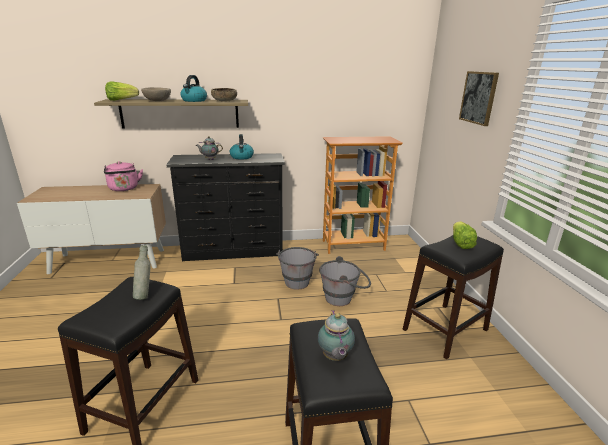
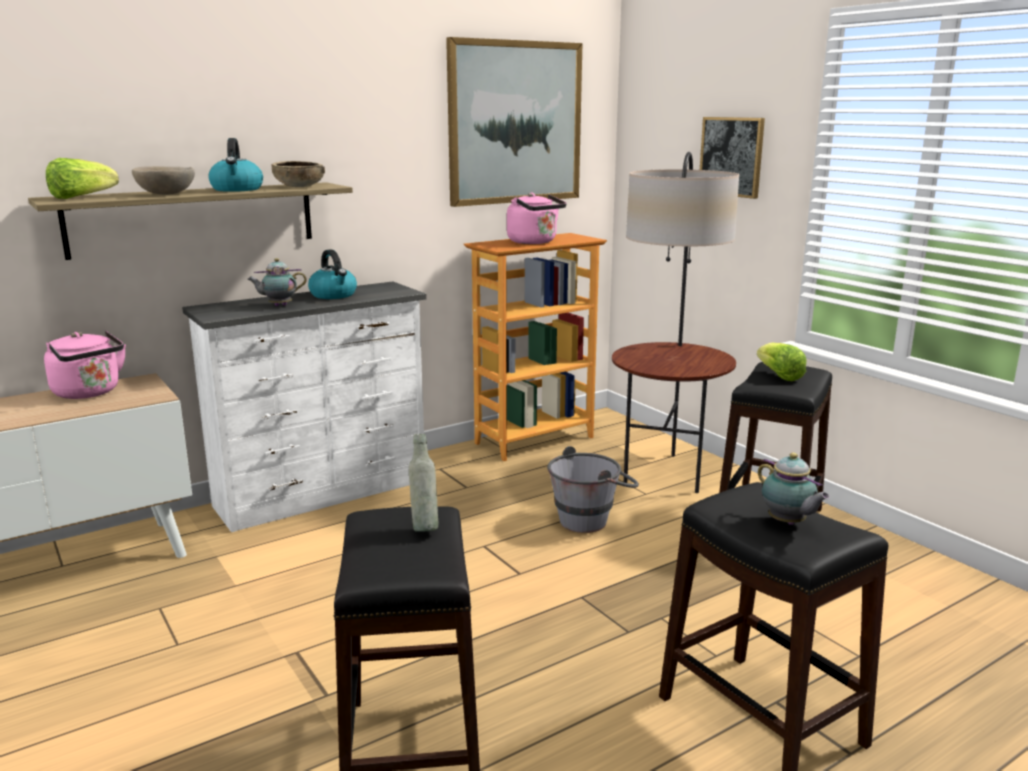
camera: 25 degrees left, 5 degrees down
black dresser [166,153,285,261] -> white dresser [182,281,426,532]
grey bucket [276,247,319,290] -> none
none -> picture [446,37,583,207]
none -> pink kettle [507,193,567,244]
none -> floor lamp [612,152,739,493]

